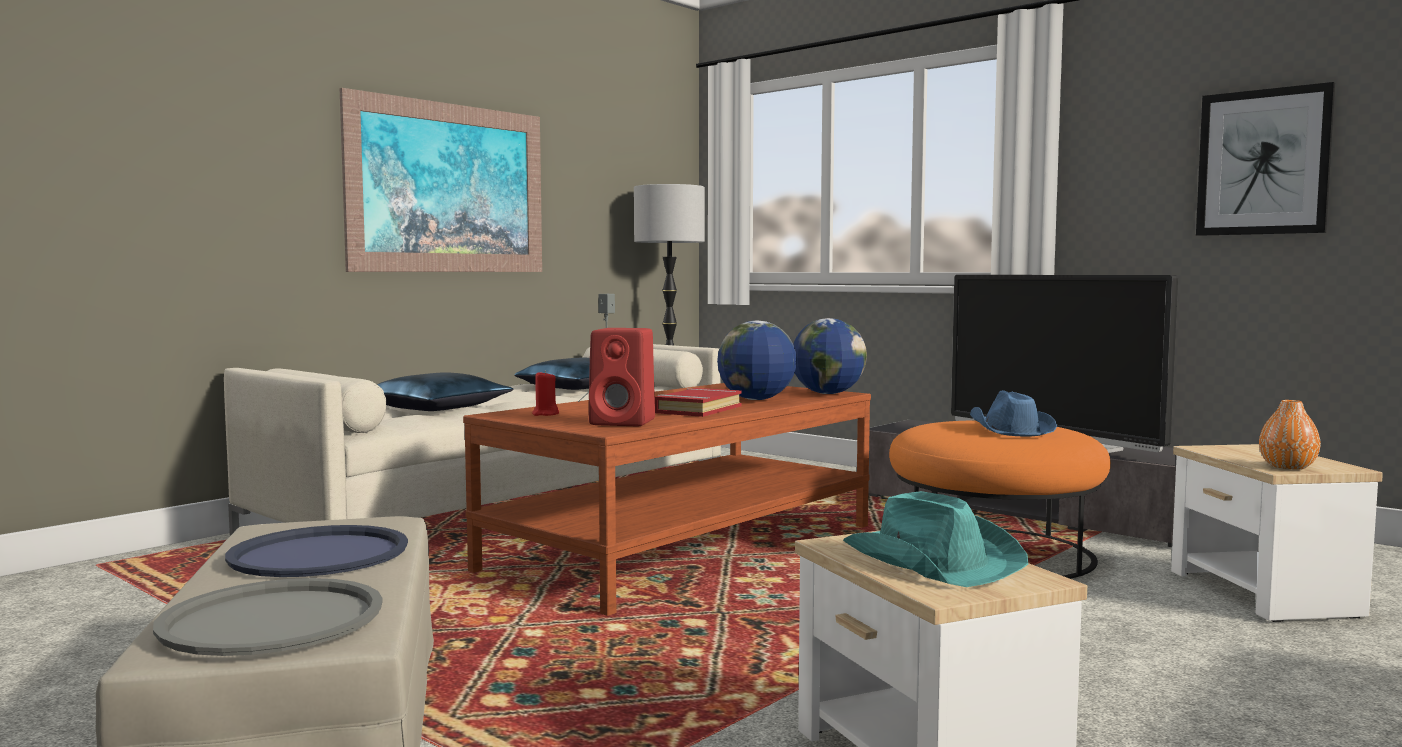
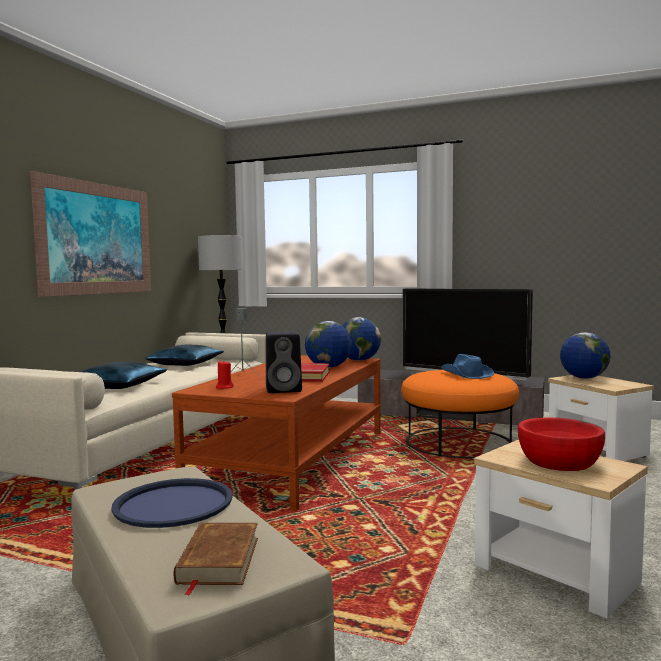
camera: 20 degrees left, 0 degrees up
grey tray [153,578,383,656] -> brown book [174,523,258,596]
red speaker [589,328,655,426] -> black speaker [266,331,302,393]
turquoise hat [843,491,1028,587] -> red bowl [518,417,605,471]
picture [1196,82,1335,236] -> none
orange vase [1259,400,1321,470] -> none
none -> globe [560,333,610,379]

